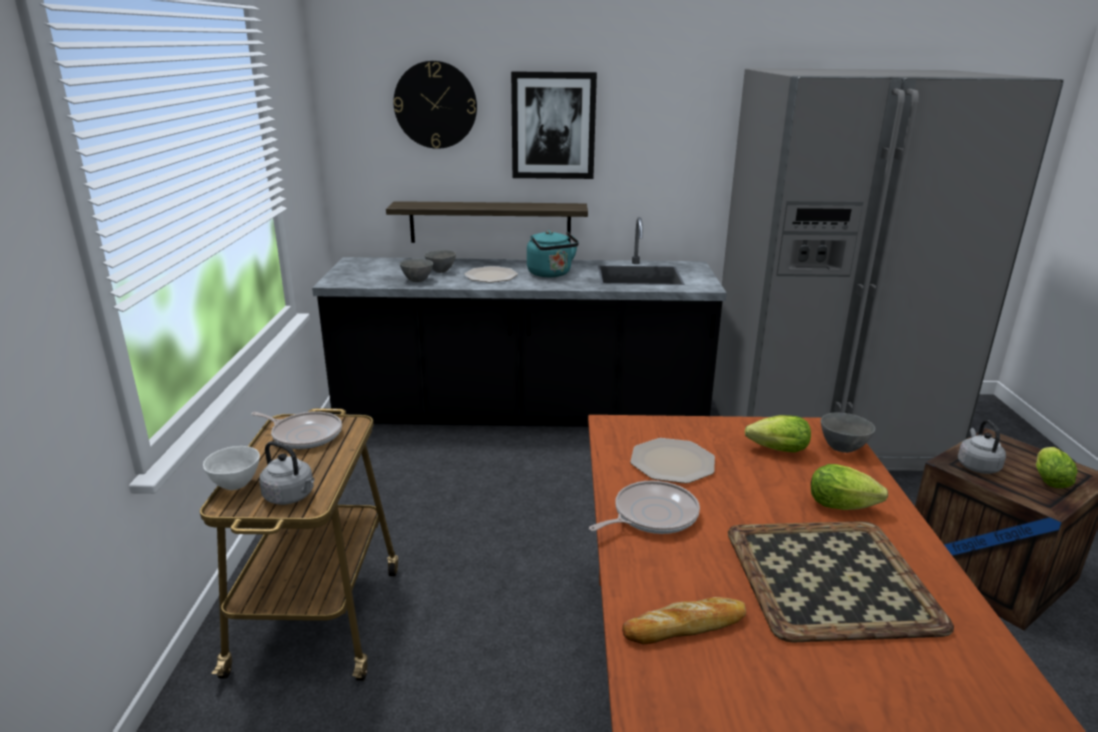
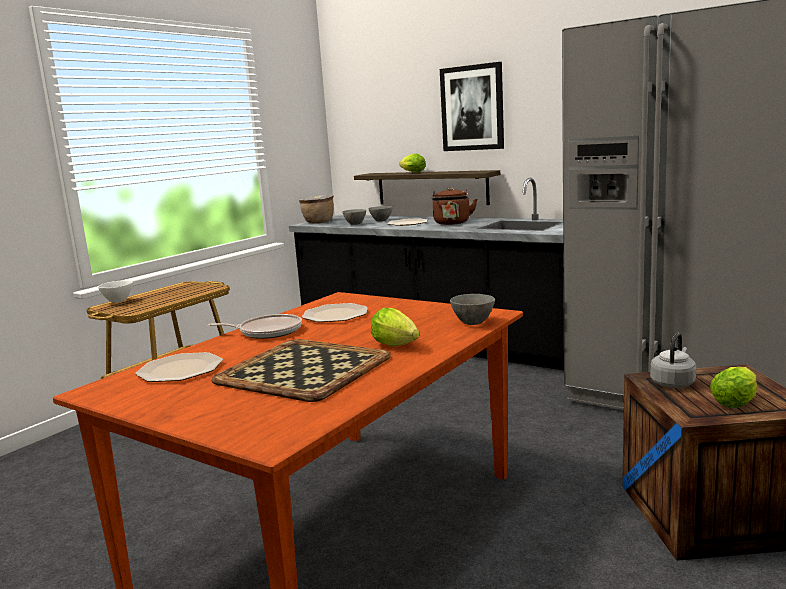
camera: 35 degrees right, 10 degrees down
frying pan [251,411,342,449] -> none
grey kettle [259,441,314,505] -> none
wall clock [394,61,477,149] -> none
turquoise kettle [527,230,579,277] -> brown kettle [432,187,477,225]
bread [622,597,746,645] -> plate [135,352,223,382]
lettuce [745,415,811,453] -> lettuce moved to [399,154,426,173]
none -> brown cooking pot [298,195,334,223]

